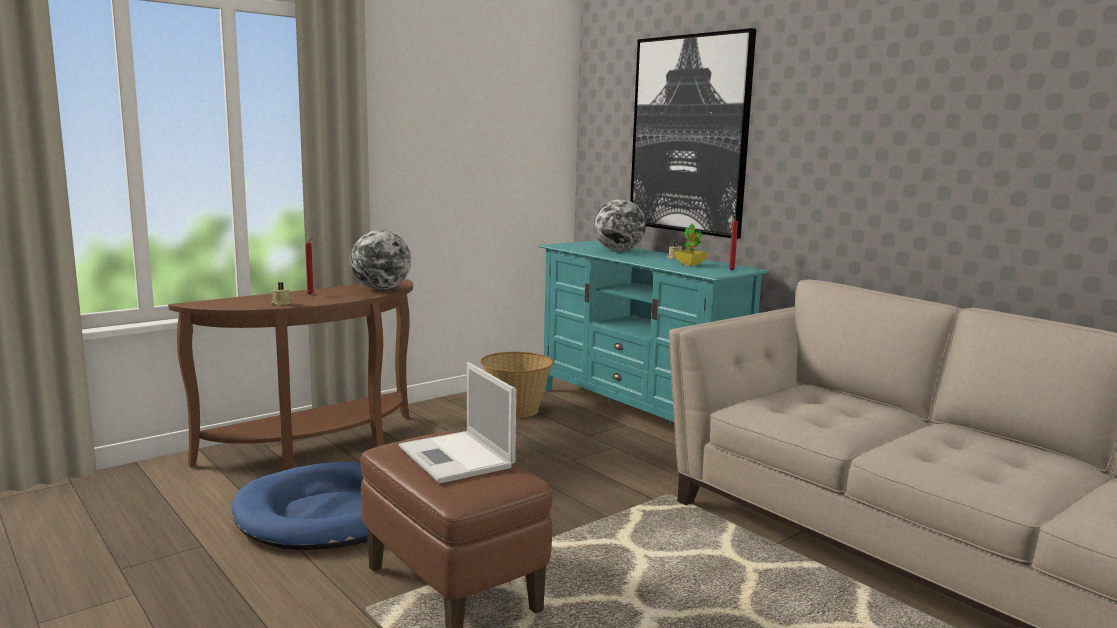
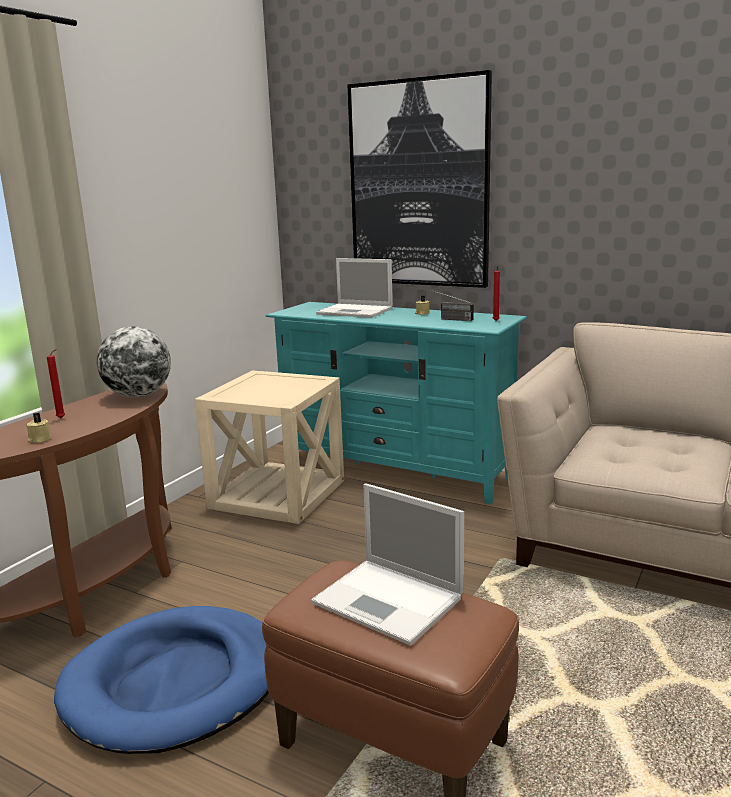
camera: 20 degrees left, 5 degrees up
basket [480,352,554,418] -> beige side table [195,371,344,524]
globe [594,199,646,251] -> laptop [316,258,393,318]
potted plant [674,223,708,266] -> radio [427,289,474,321]

